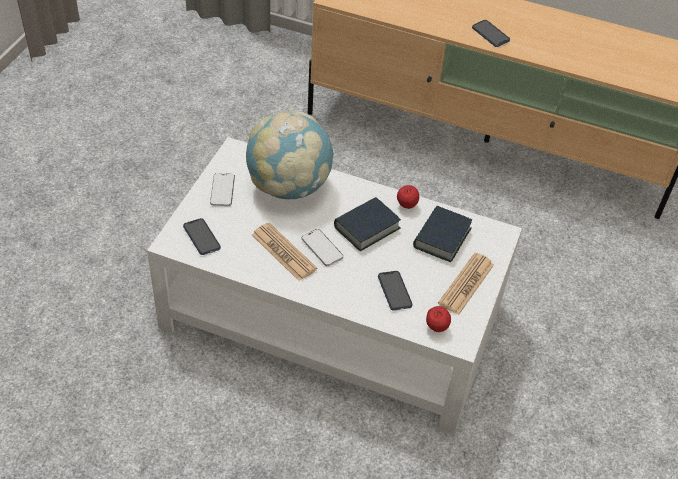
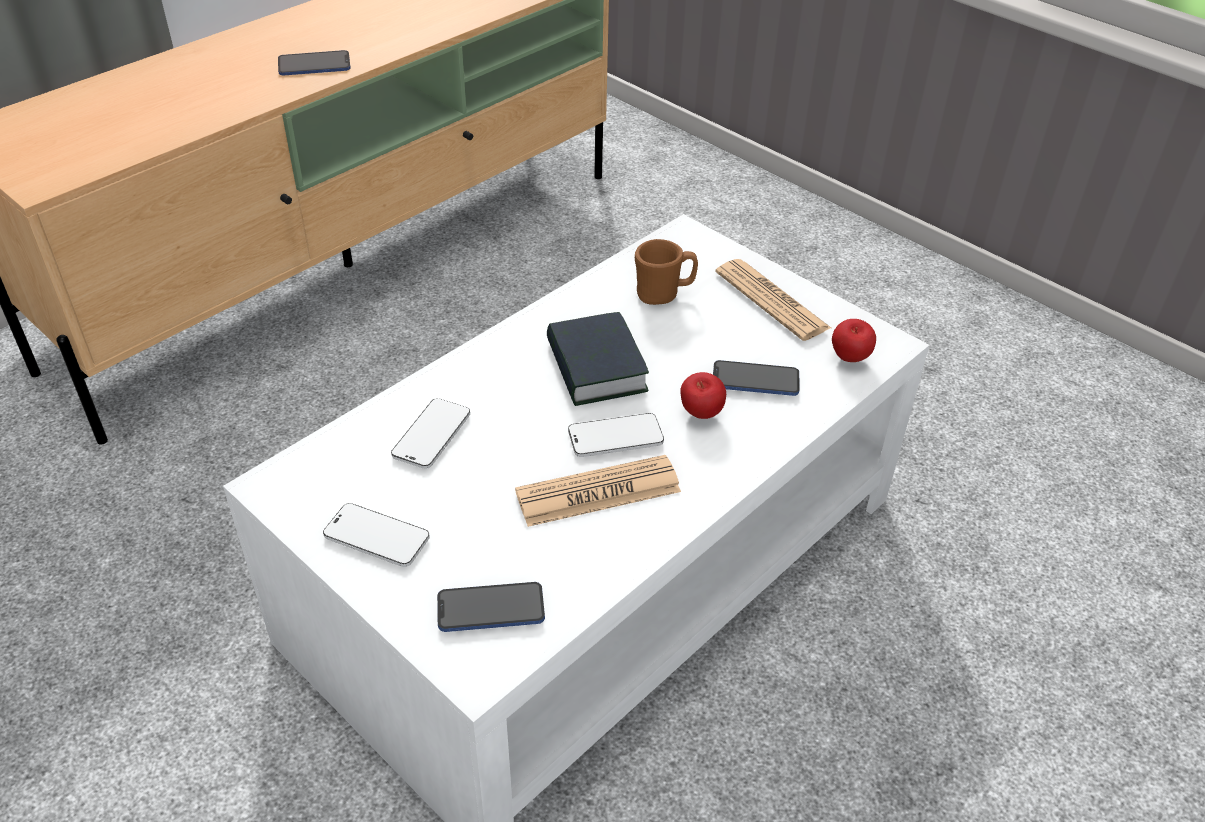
camera: 65 degrees left, 5 degrees down
globe [246,111,334,199] -> phone [391,398,470,469]
apple [397,185,419,209] -> apple moved to [680,372,726,419]
book [413,206,472,262] -> brown mug [635,239,698,305]

